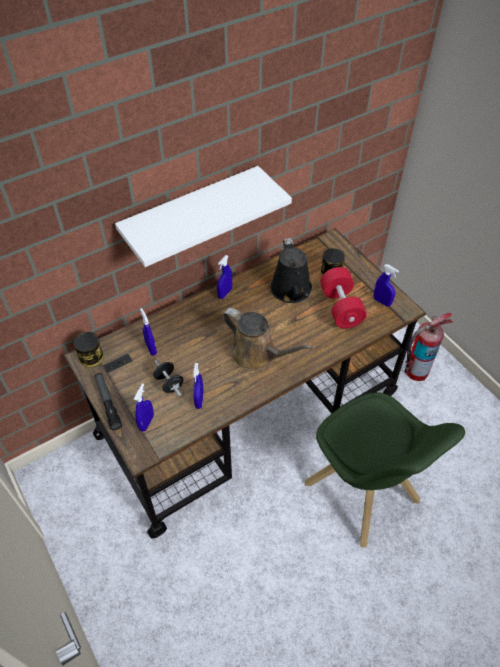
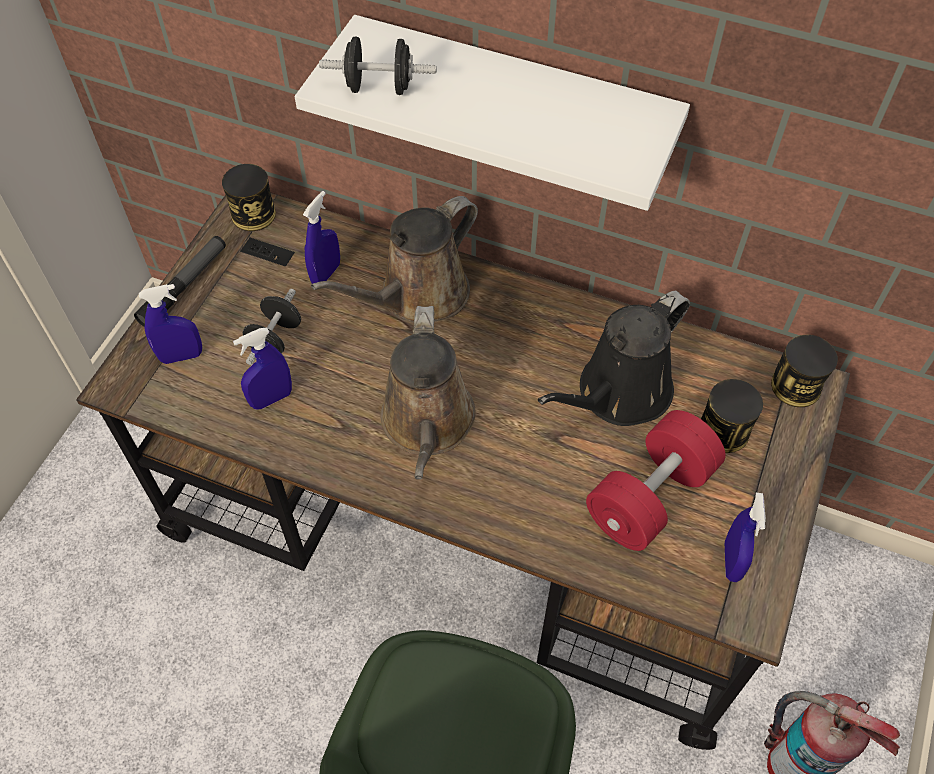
camera: 55 degrees right, 5 degrees up
blue spray bottle [217,255,232,299] -> none
none -> brown watering can [311,196,478,324]
none -> black dumbbell [319,36,436,95]
none -> can [771,335,838,407]

